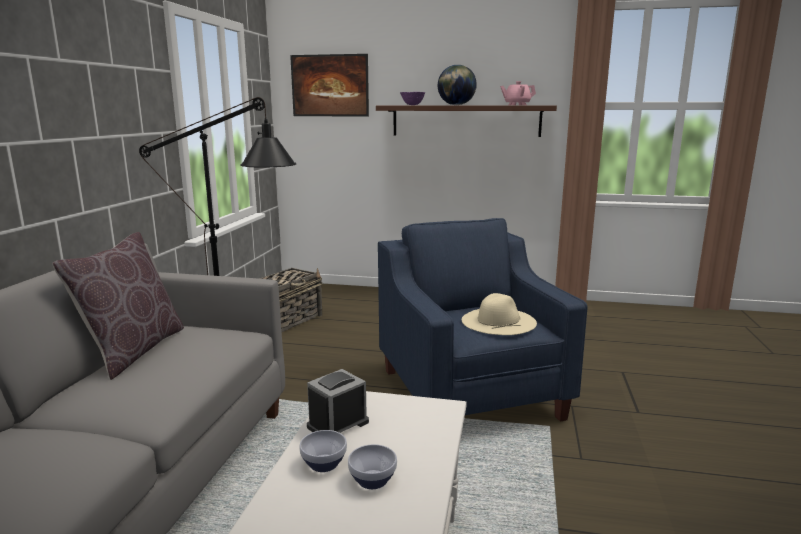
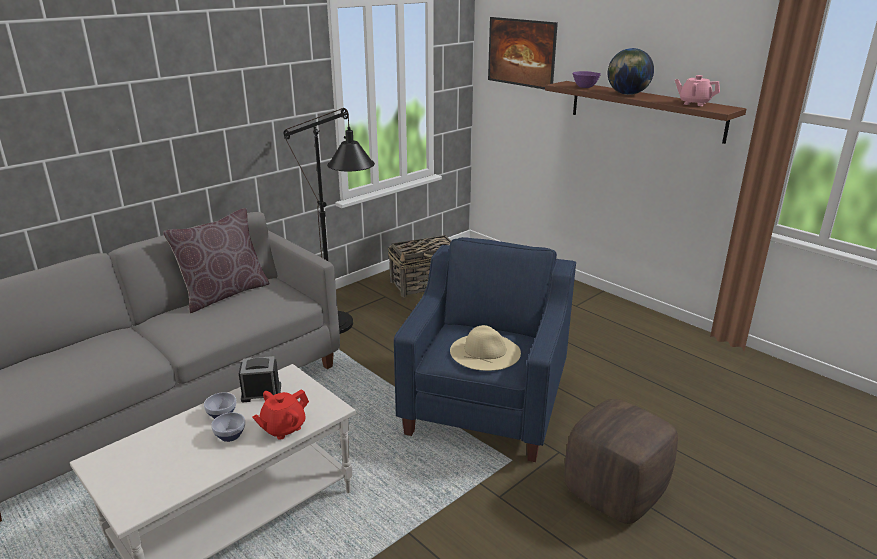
camera: 35 degrees right, 10 degrees up
none -> red teapot [252,389,309,440]
none -> brown ottoman [565,399,678,524]

